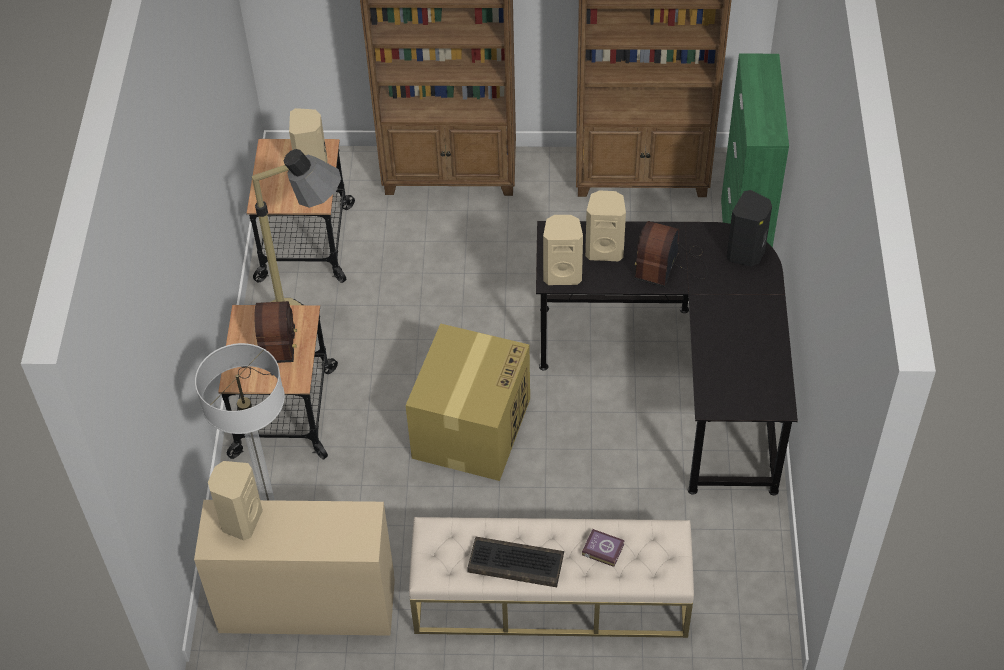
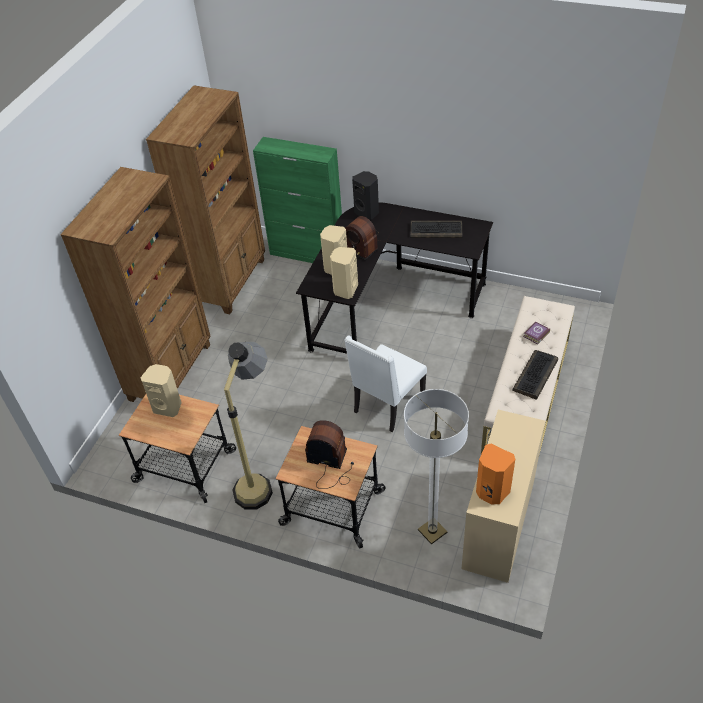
camera: 70 degrees left, 5 degrees down
beige speaker [208,461,263,540] -> orange speaker [476,444,515,504]
cardboard box [405,323,530,481] -> white chair [344,335,427,432]
none -> keyboard [410,221,462,238]

